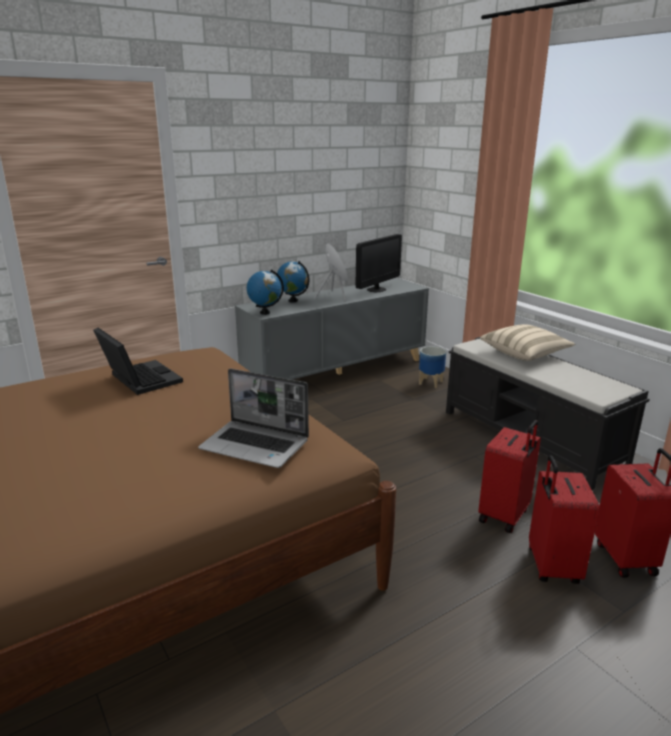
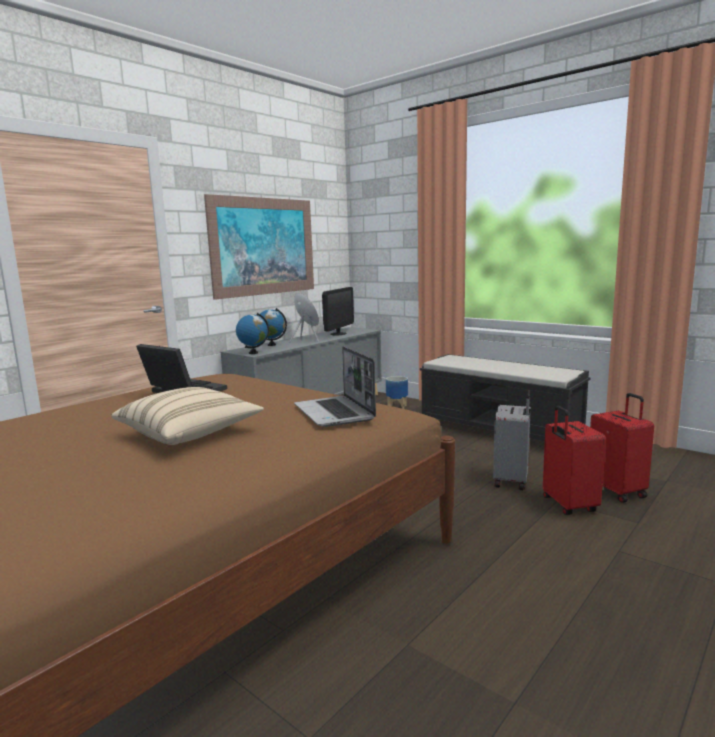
camera: 15 degrees left, 10 degrees down
laptop [198,368,309,468] -> laptop turned 60 degrees clockwise [294,346,376,427]
red suitcase [478,420,541,533] -> grey suitcase [493,390,531,490]
beige pillow [480,324,575,361] -> beige pillow moved to [111,387,264,445]
none -> picture [204,194,314,300]

